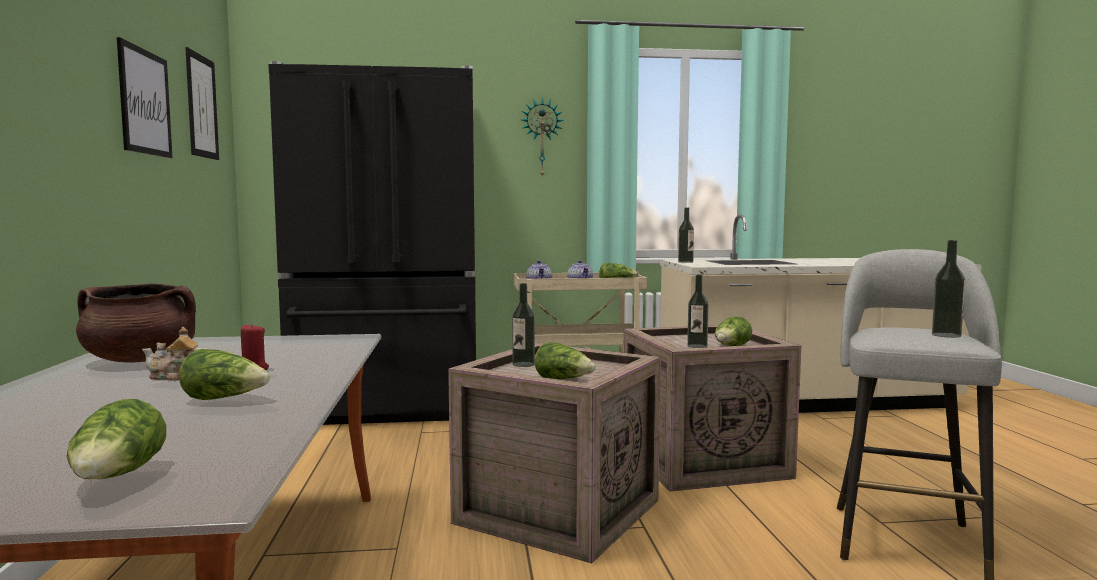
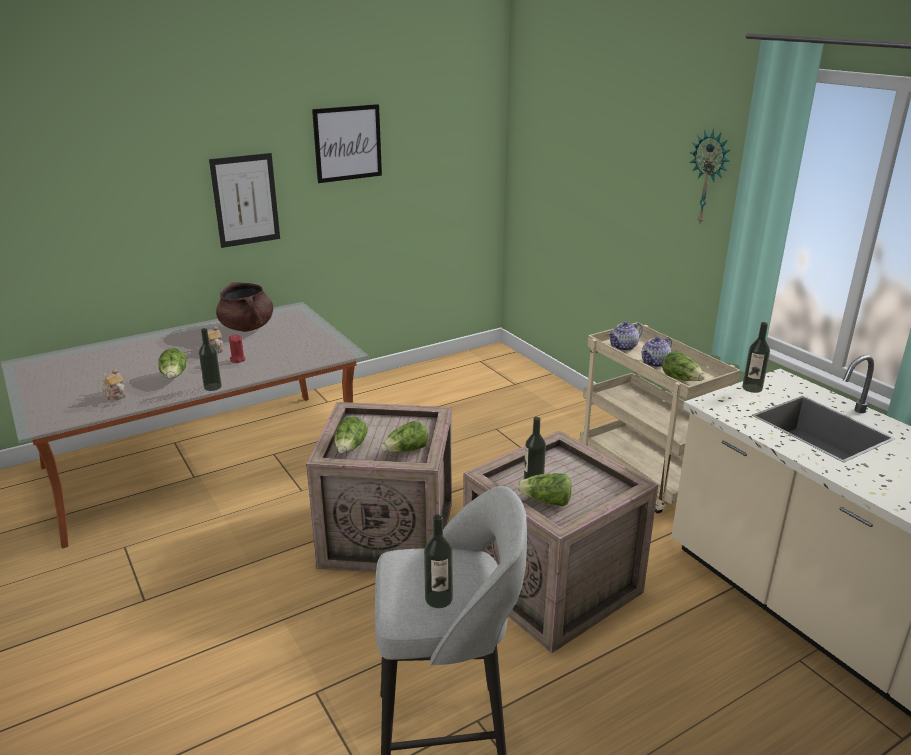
camera: 65 degrees right, 20 degrees up
lettuce [67,399,166,479] -> lettuce moved to [381,421,429,452]
picture [185,47,219,160] -> picture moved to [209,153,280,248]
black fridge [268,61,476,425] -> none
bottle [512,283,535,367] -> bottle moved to [198,328,222,391]
none -> teapot [102,369,126,400]

